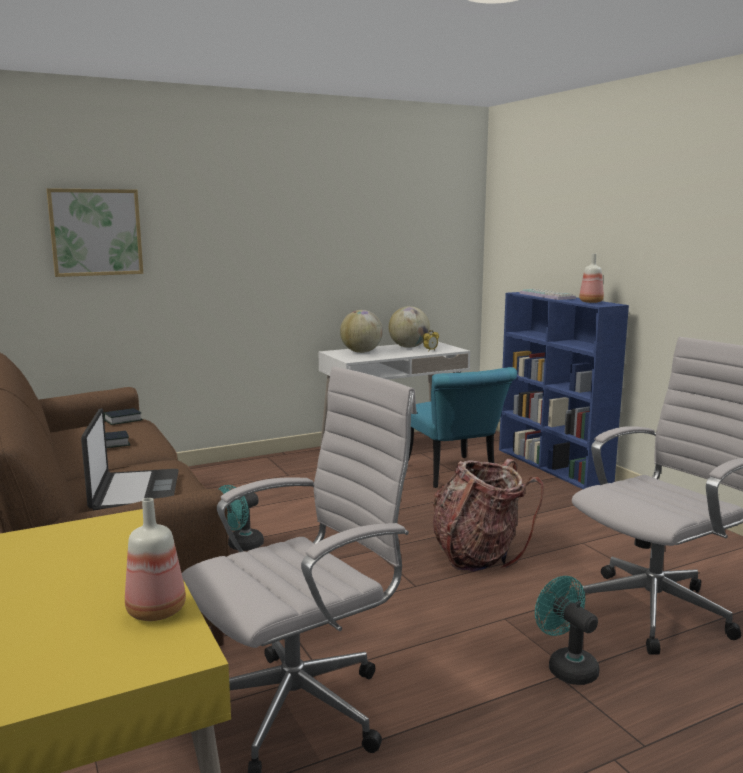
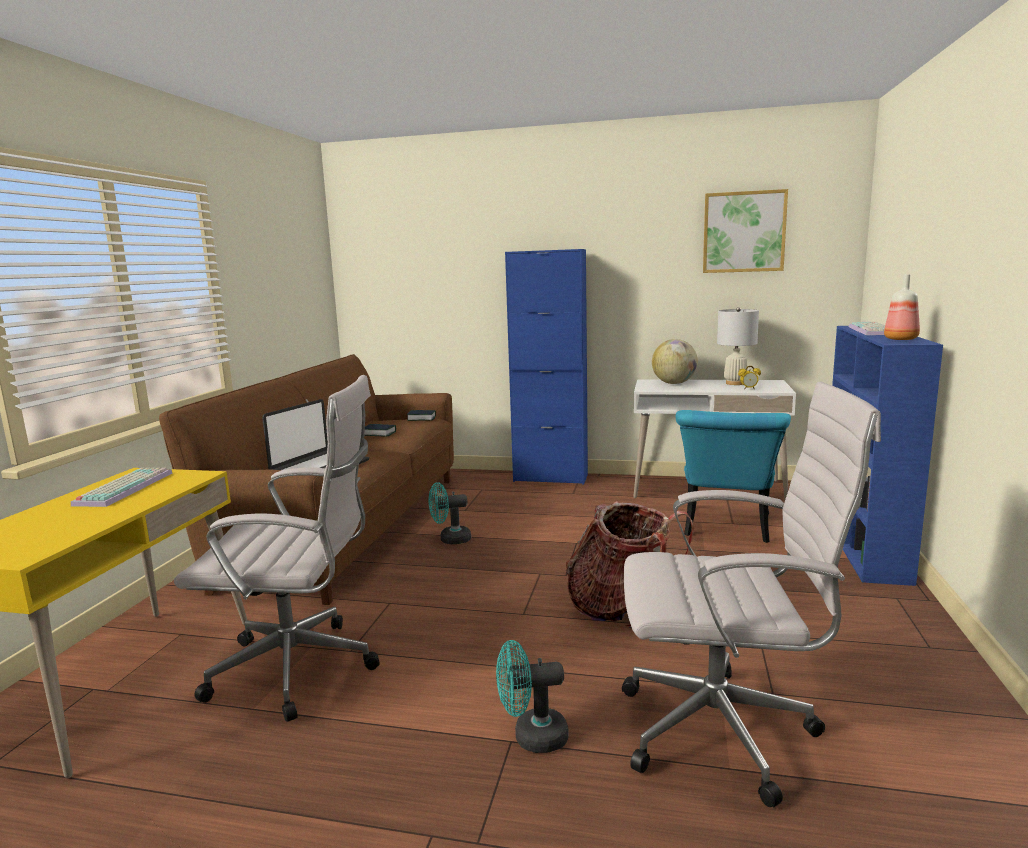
camera: 40 degrees right, 0 degrees up
picture [47,188,143,277] -> picture moved to [703,189,788,273]
bottle [125,498,186,621] -> none
globe [389,306,430,348] -> white table lamp [717,307,759,385]
turquoise fan [535,576,600,685] -> turquoise fan turned 105 degrees counterclockwise [496,640,569,753]
none -> keyboard [71,468,172,507]
none -> blue cabinet [505,249,588,485]

